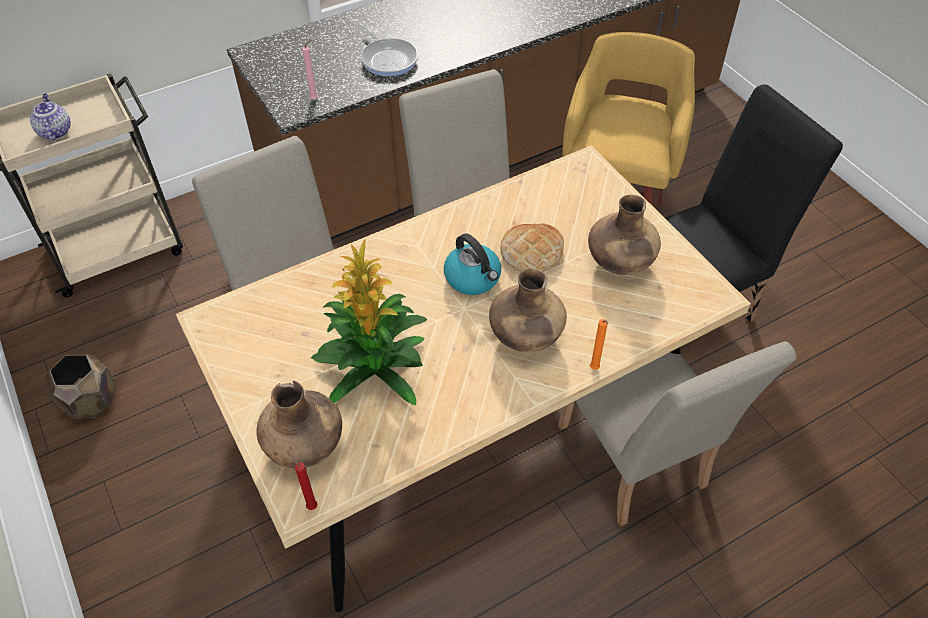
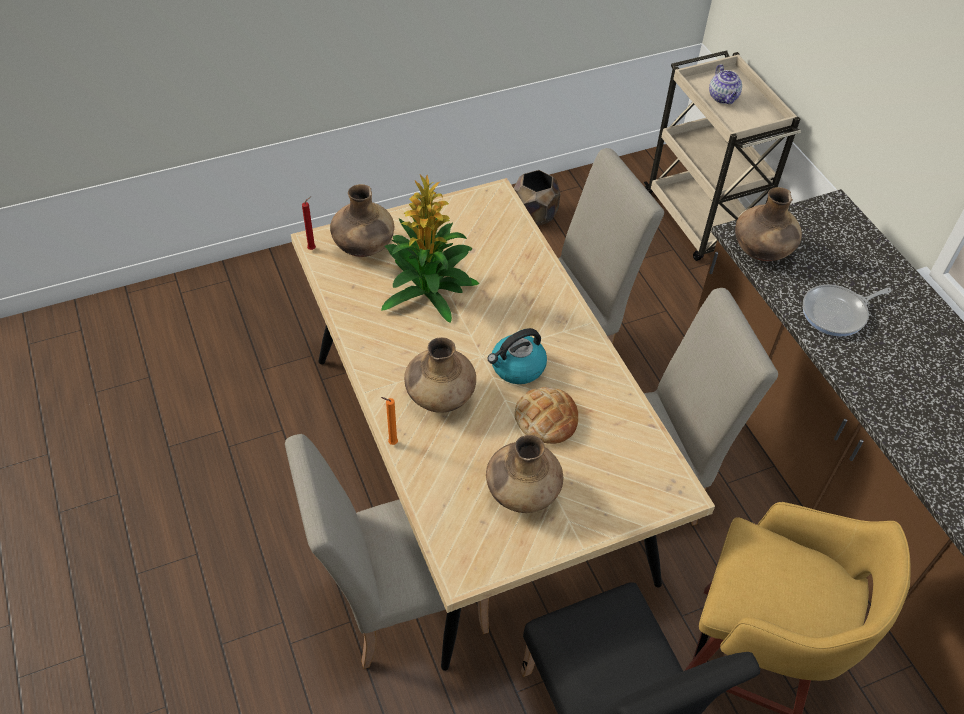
camera: 95 degrees right, 0 degrees up
teapot [30,94,71,141] -> teapot turned 90 degrees clockwise [709,64,742,104]
pink candle [302,40,318,99] -> brown vase [735,187,802,261]

